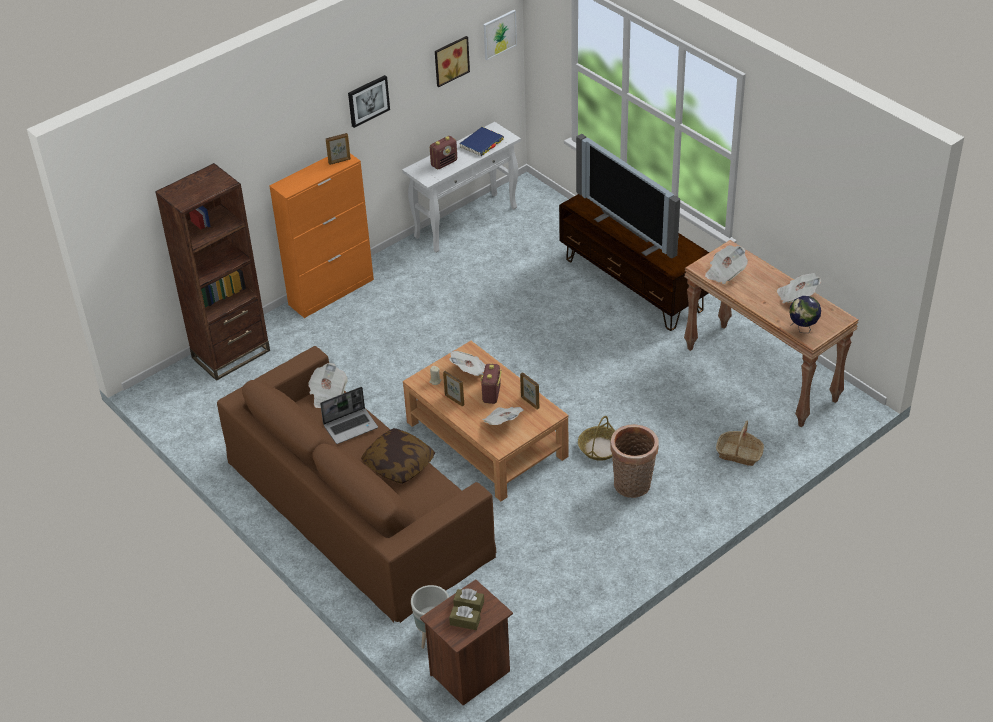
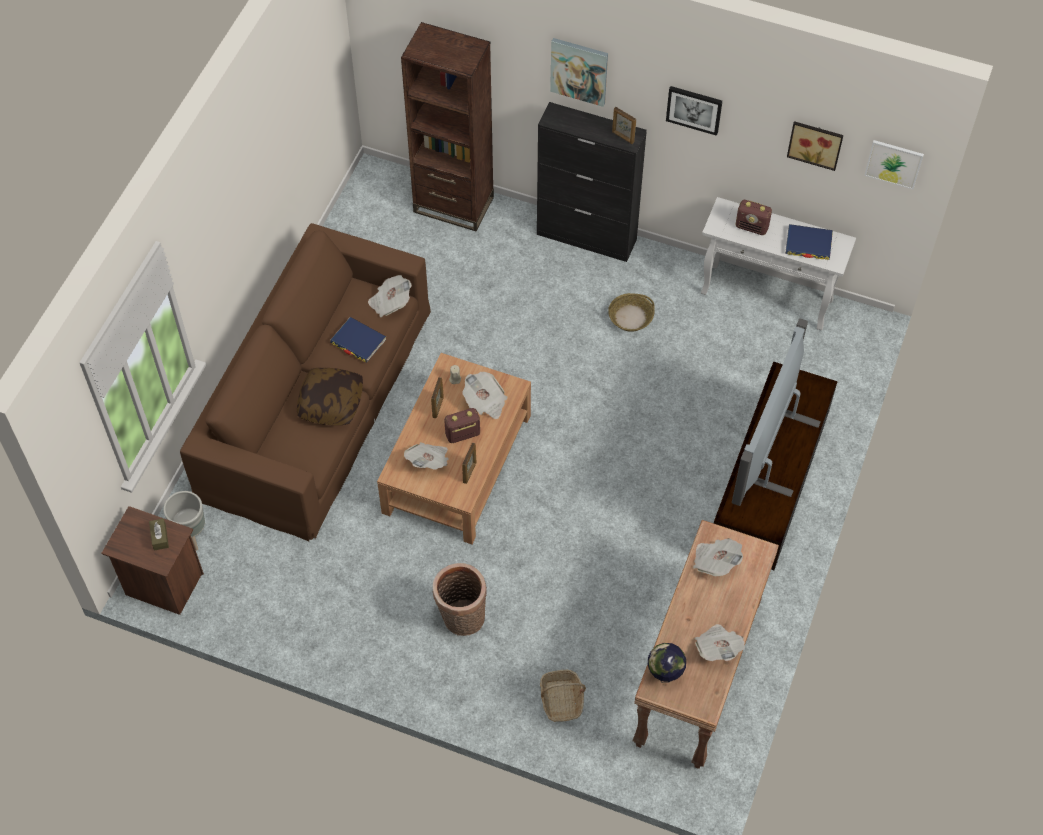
camera: 60 degrees right, 15 degrees up
orange cabinet [269,153,374,318] -> black cabinet [537,102,647,262]
laptop [320,387,378,444] -> blue book [330,317,386,363]
brown tissue box [449,606,481,630] -> none
basket [578,416,615,461] -> basket moved to [608,293,655,332]
none -> picture [550,38,608,107]

